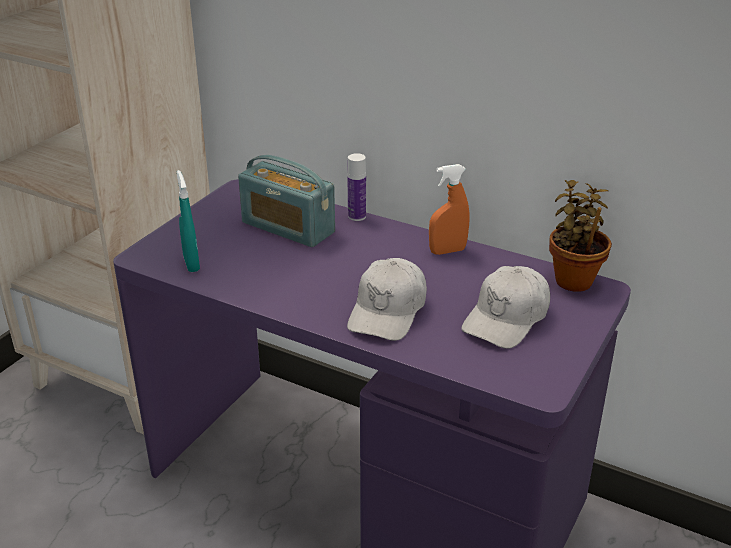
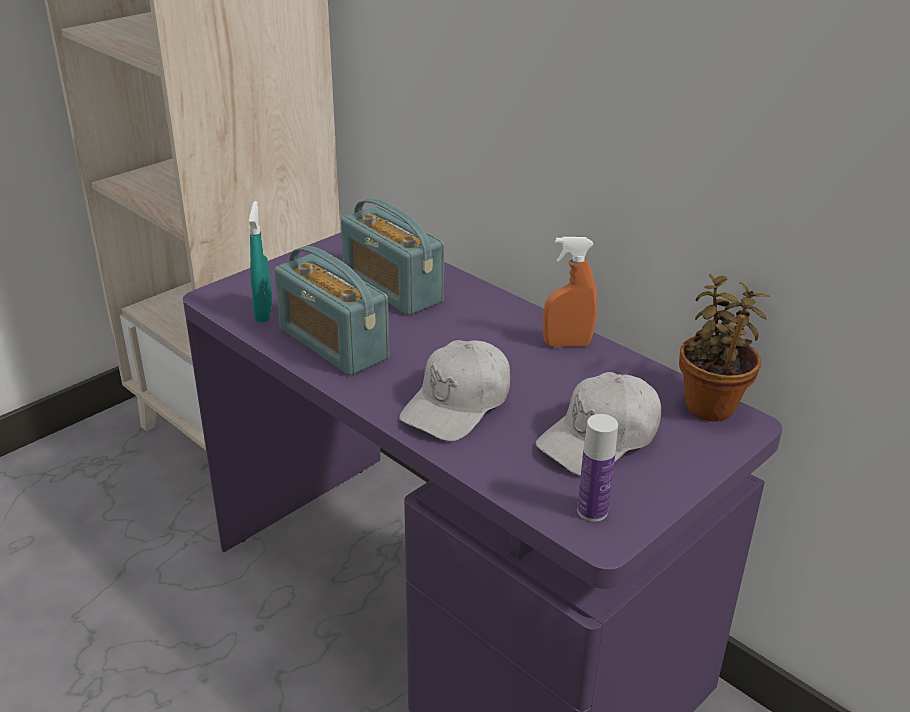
camera: 15 degrees right, 0 degrees up
bottle [347,153,366,221] -> bottle moved to [577,414,618,522]
none -> radio [275,246,389,375]

